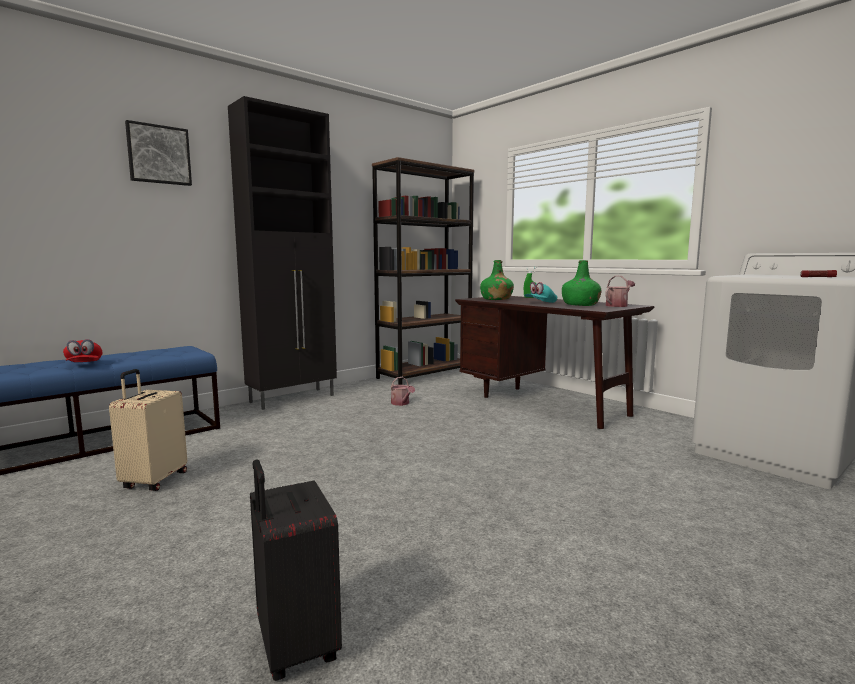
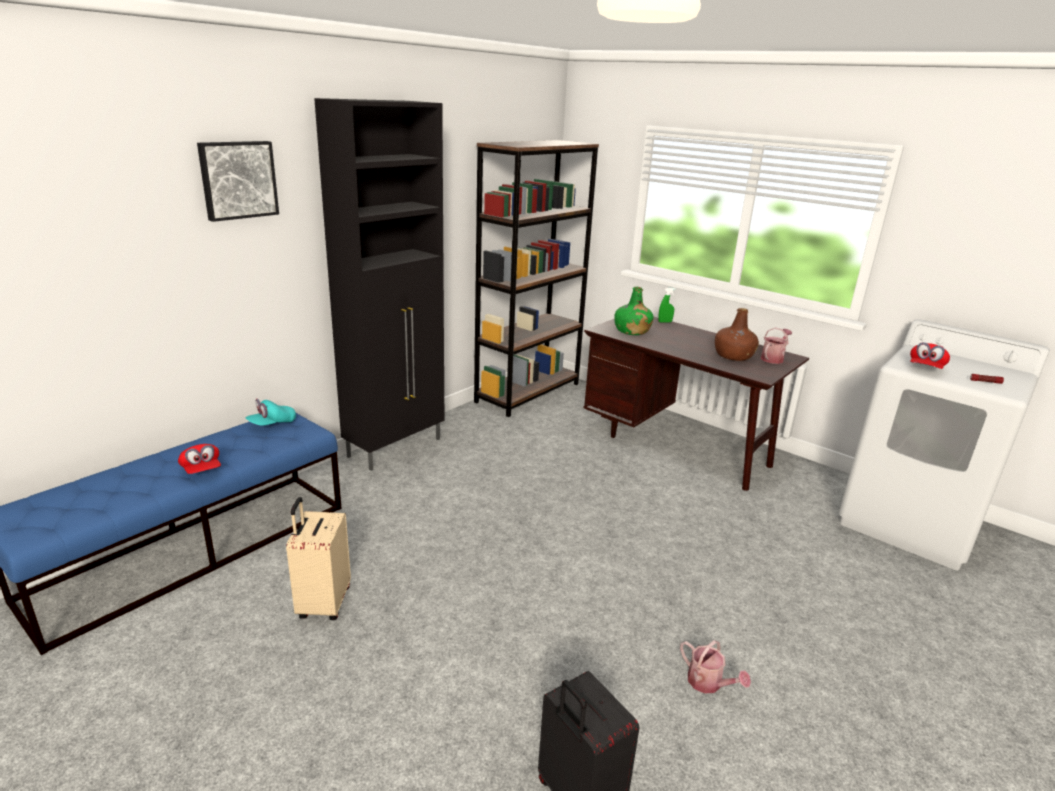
camera: 10 degrees left, 15 degrees up
watering can [391,377,415,406] -> watering can moved to [680,640,751,694]
turquoise cap [524,282,557,303] -> turquoise cap moved to [246,399,296,426]
green bottle [562,260,601,306] -> brown bottle [715,308,759,361]
none -> red cap [910,342,950,369]

